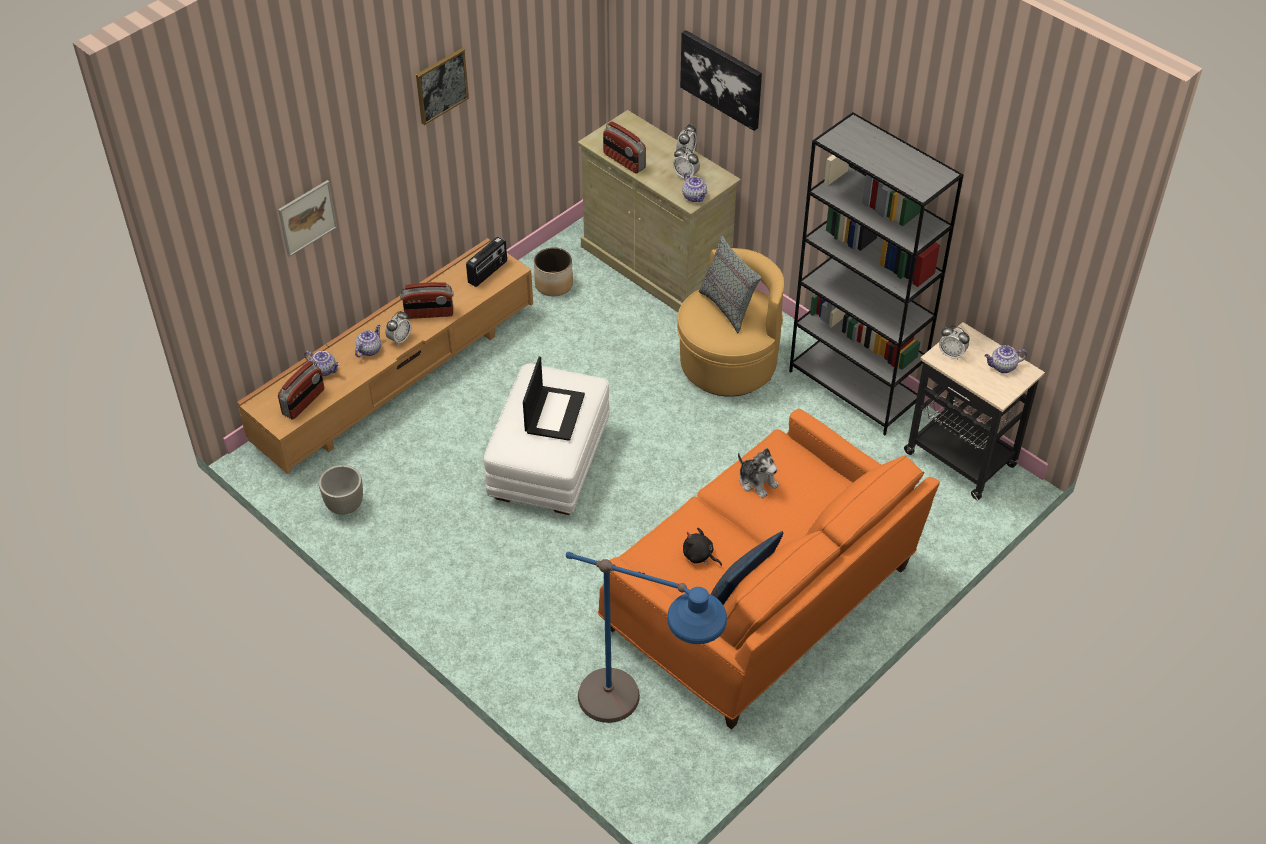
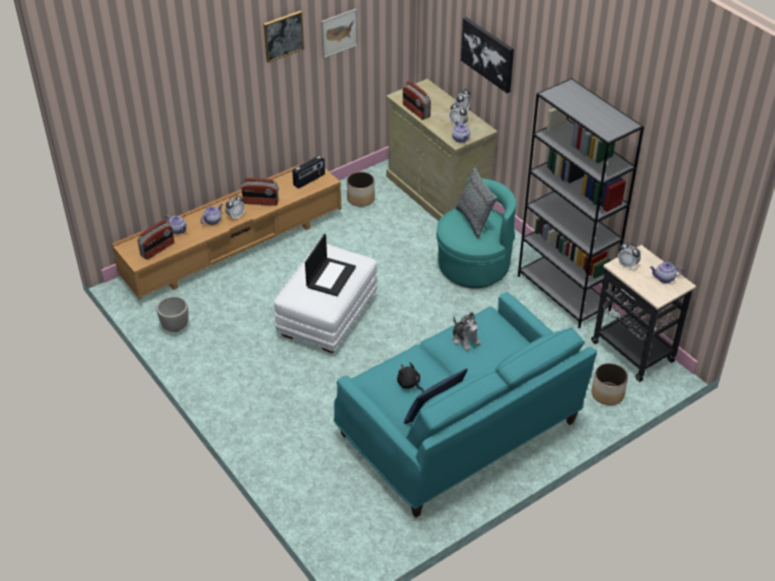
camera: 10 degrees right, 5 degrees down
picture [278,180,337,257] -> picture moved to [321,9,358,58]
blue floor lamp [566,552,727,723] -> none
orange sofa [598,408,940,730] -> turquoise sofa [334,292,597,518]
beige armchair [677,248,784,397] -> turquoise armchair [436,178,516,288]
none -> planter [592,363,628,405]

